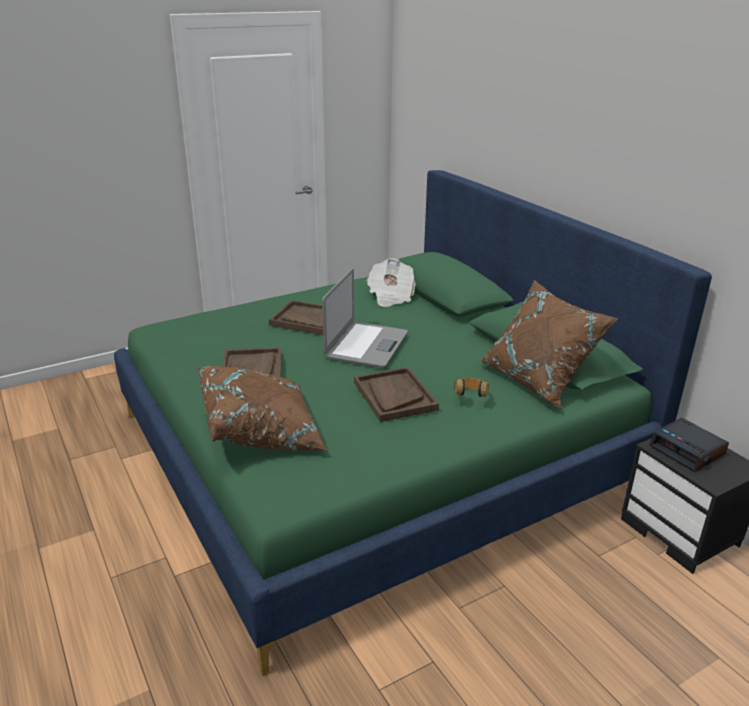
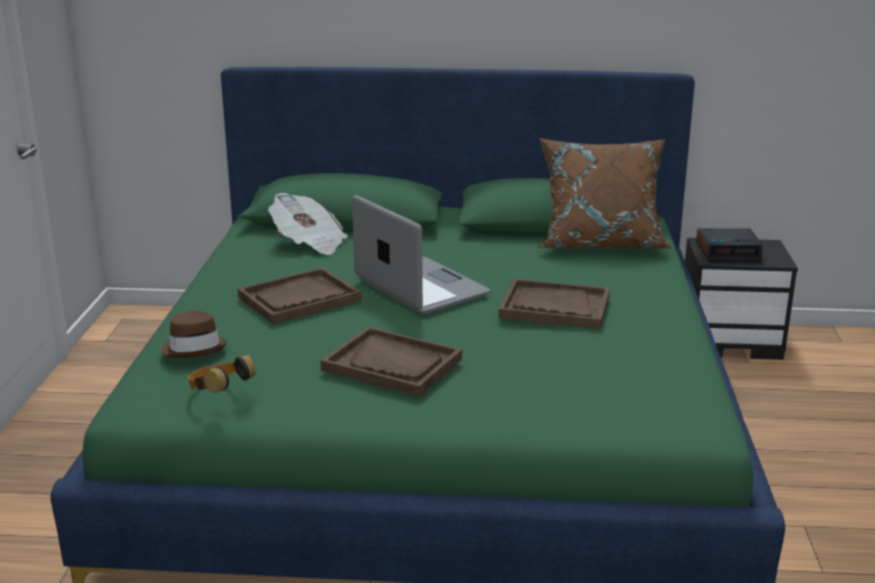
camera: 55 degrees left, 5 degrees down
brown pillow [198,366,328,451] -> none
headphones [454,378,489,397] -> headphones moved to [188,354,256,393]
none -> brown hat [161,311,227,358]

